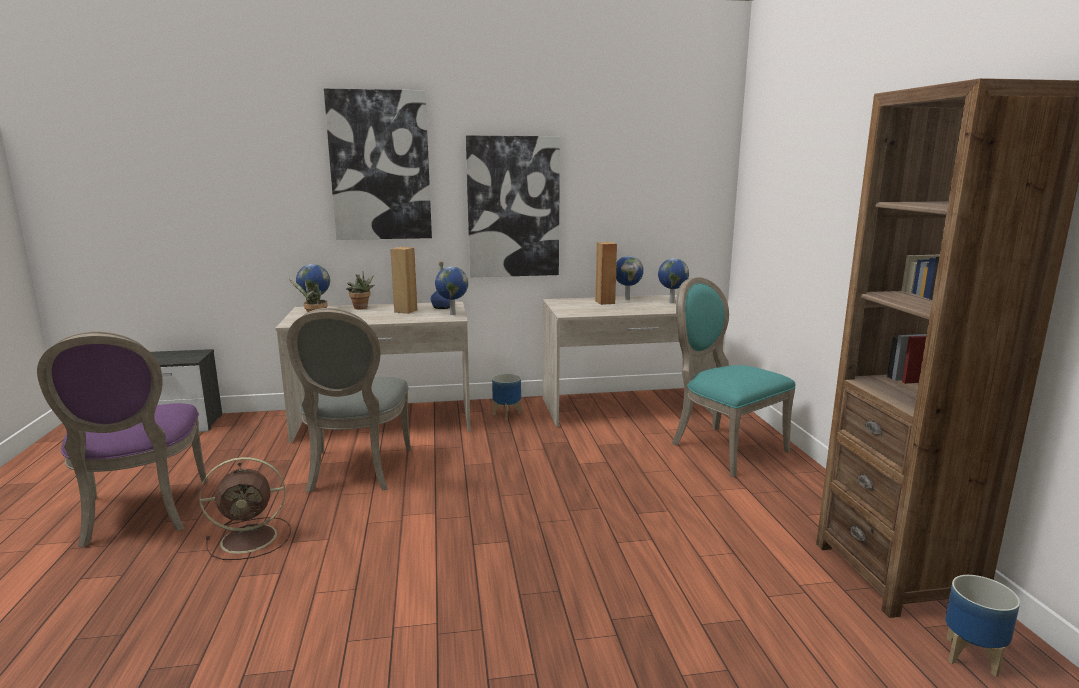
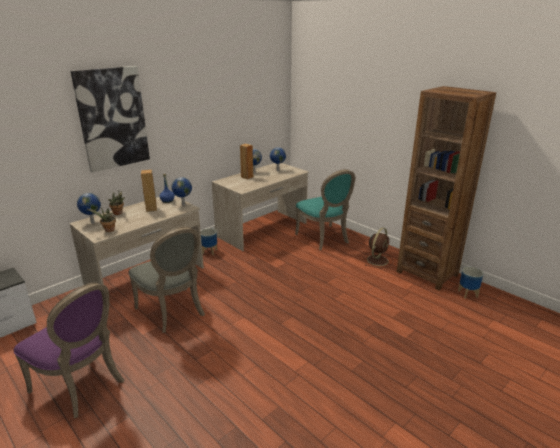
camera: 35 degrees left, 10 degrees up
brown fan [199,457,291,560] -> brown fan moved to [363,228,393,268]
picture [466,136,560,277] -> none
turquoise chair [672,277,796,477] -> turquoise chair turned 135 degrees counterclockwise [295,169,355,250]

